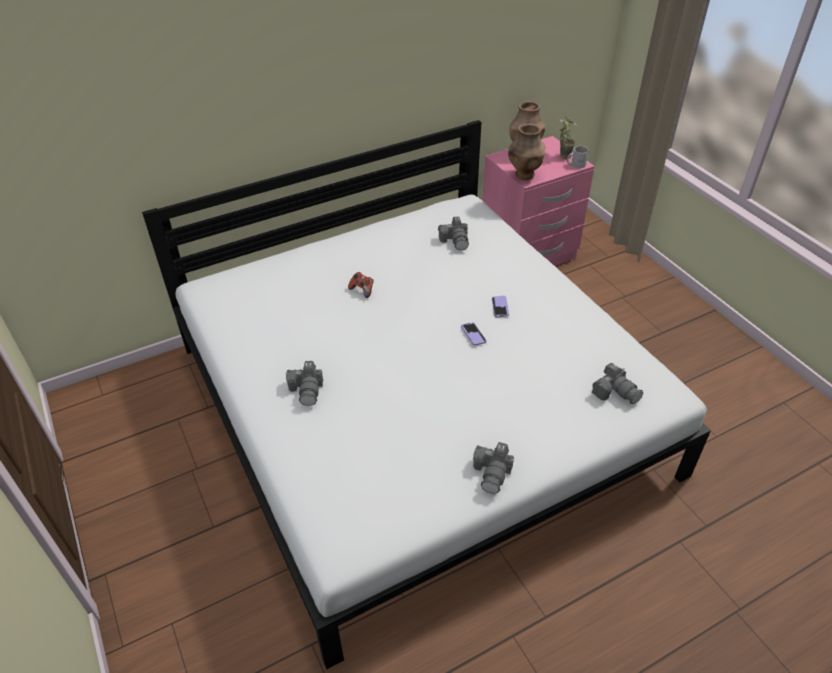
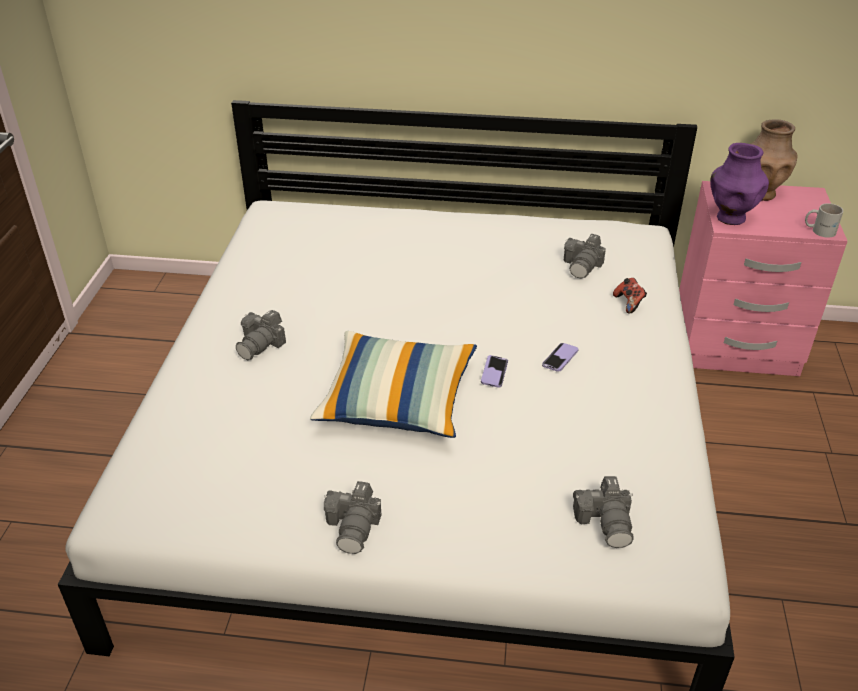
camera: 35 degrees right, 5 degrees down
game controller [348,272,374,298] -> game controller moved to [613,278,647,314]
camera [473,442,514,494] -> camera turned 45 degrees counterclockwise [324,481,381,554]
brown vase [508,124,546,180] -> purple vase [710,143,769,225]
potted plant [560,117,577,159] -> none
none -> pillow [310,331,477,438]

